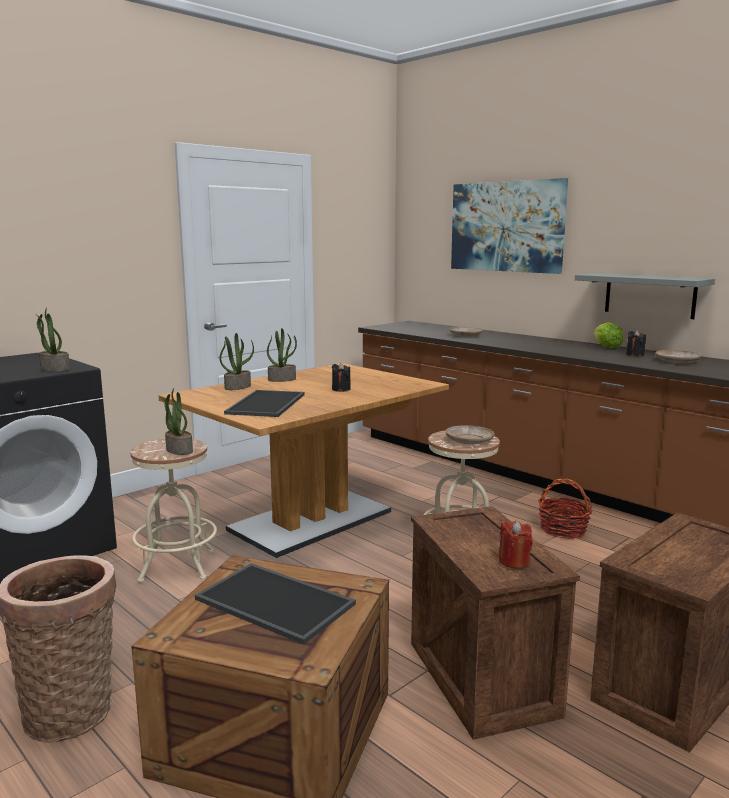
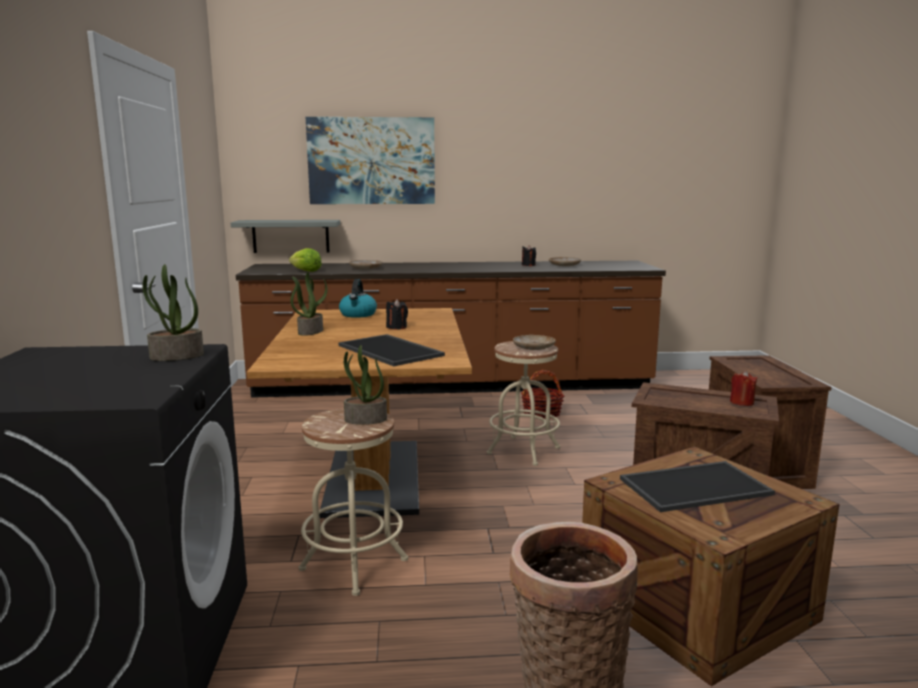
camera: 50 degrees left, 0 degrees up
potted plant [219,333,254,390] -> none
grey shelf [575,273,715,319] -> grey shelf moved to [231,220,340,253]
lettuce [594,322,623,348] -> lettuce moved to [289,248,322,272]
none -> kettle [339,279,377,318]

